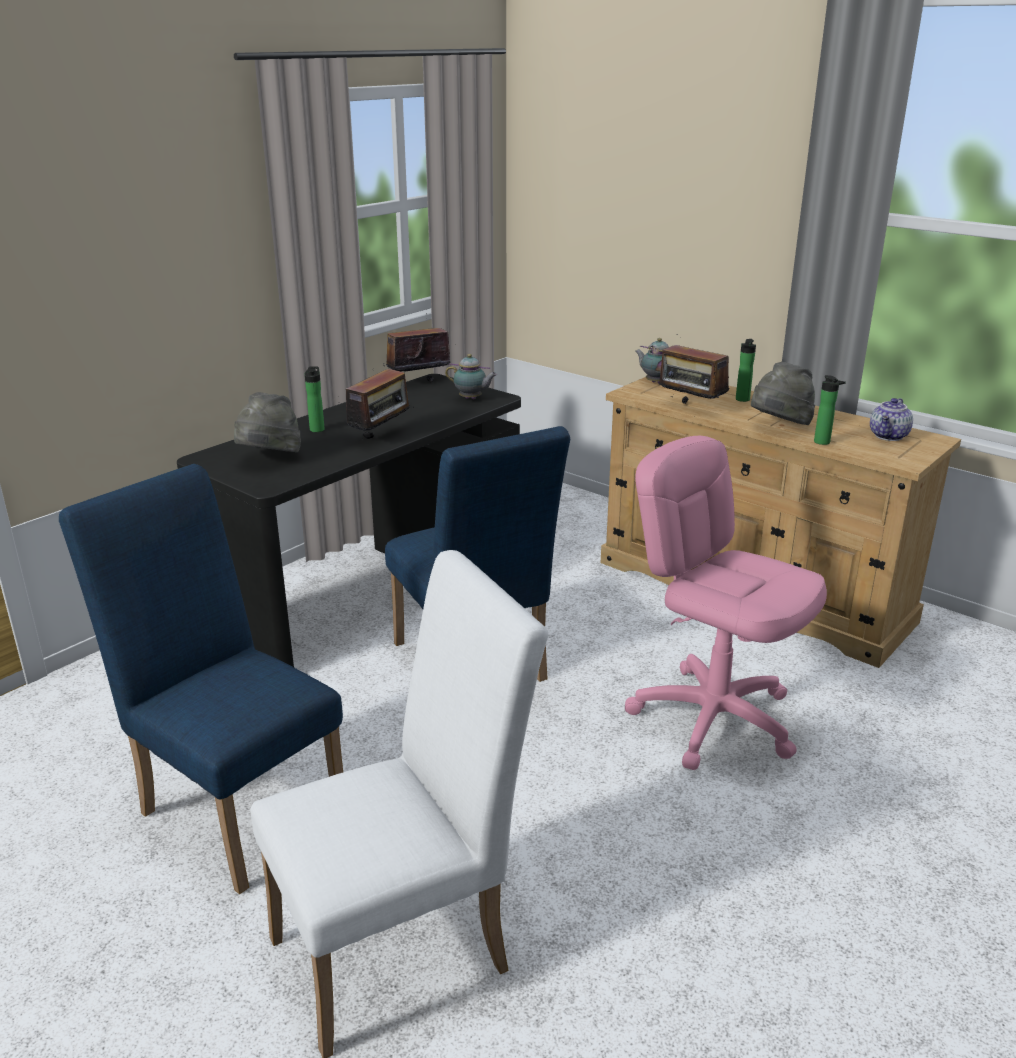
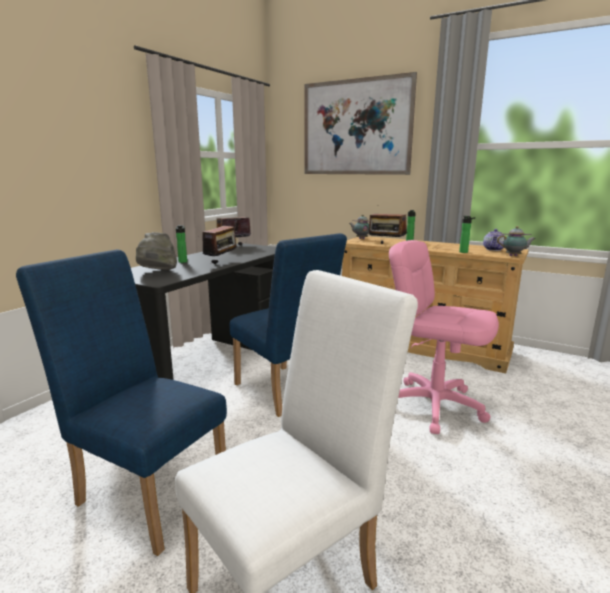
camera: 10 degrees left, 10 degrees down
teapot [445,354,497,399] -> teapot moved to [497,226,535,256]
grey hat [751,362,815,425] -> none
none -> picture [305,72,417,175]

